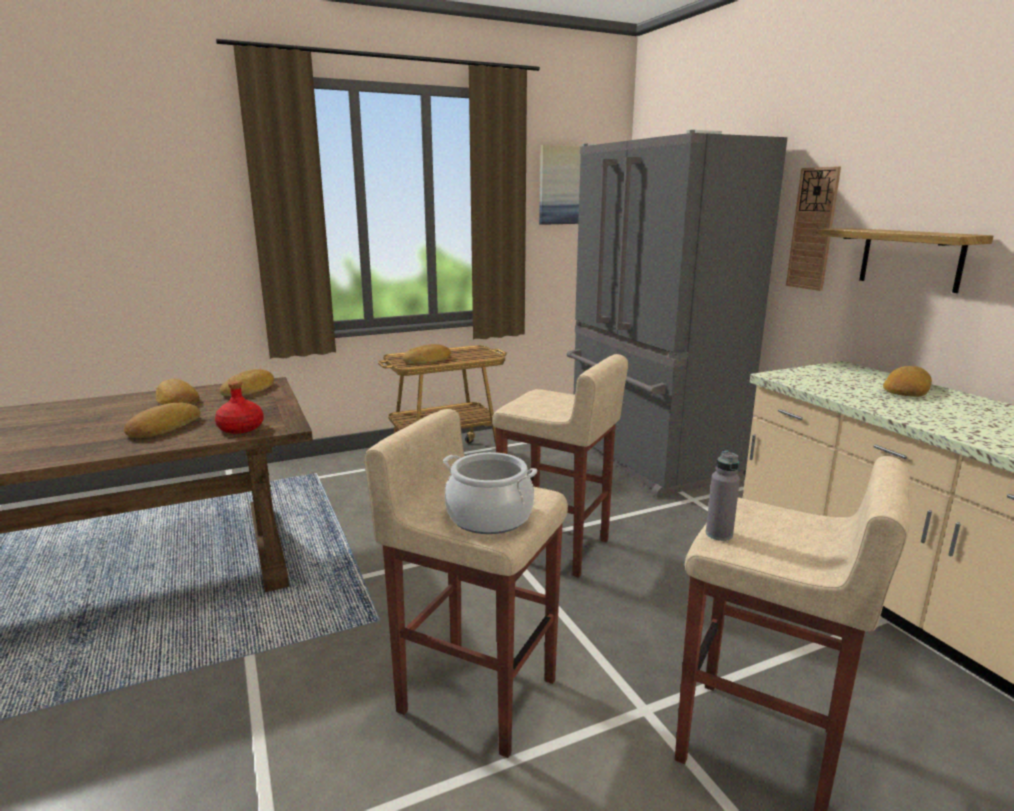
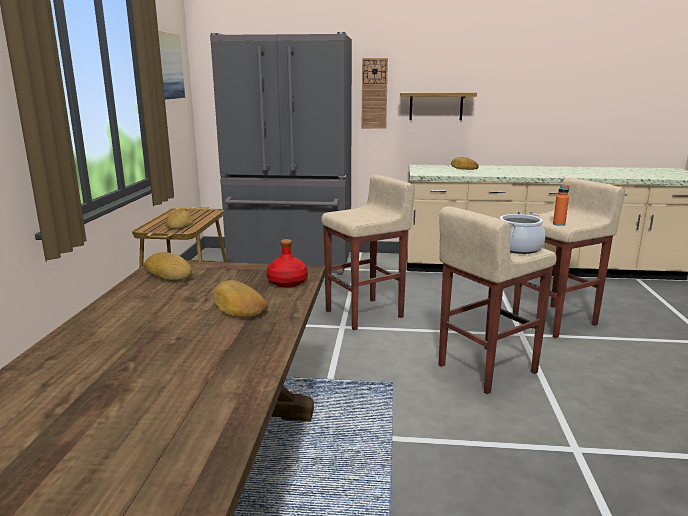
camera: 60 degrees left, 0 degrees up
bread [156,379,200,405] -> none
grey bottle [706,451,740,541] -> orange bottle [553,185,569,226]

